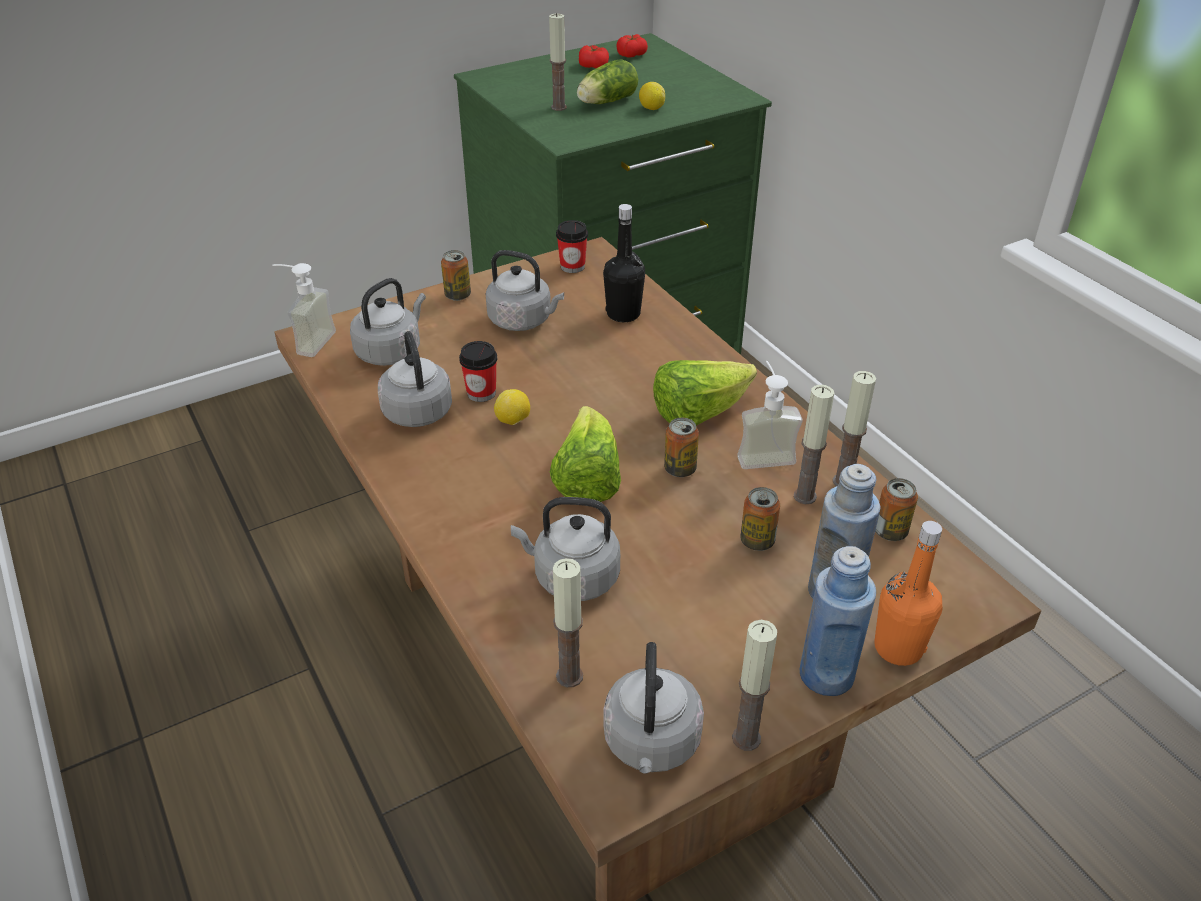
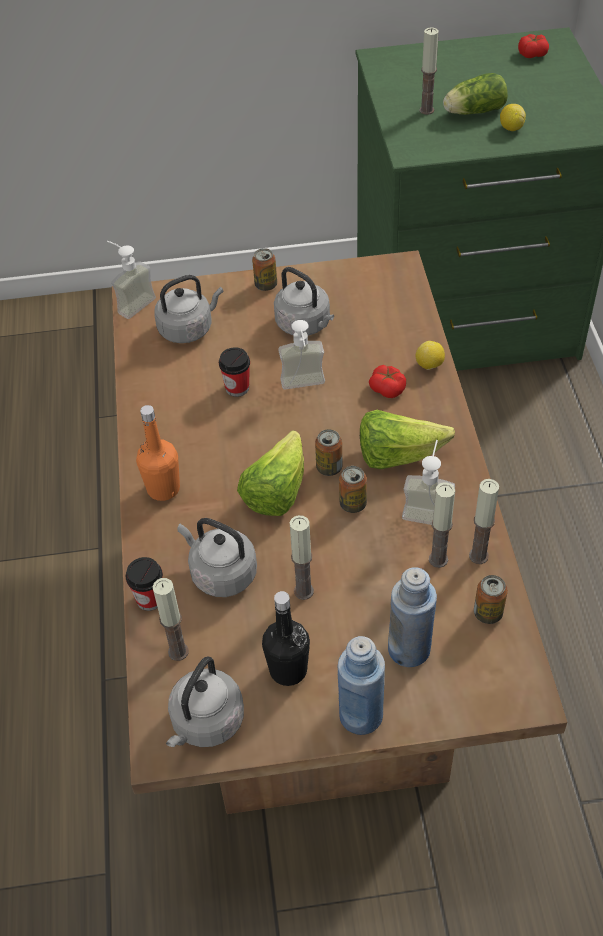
camera: 25 degrees right, 10 degrees up
grey kettle [378,331,452,427] -> none
lemon [494,389,530,425] -> lemon moved to [416,341,445,370]
cup [556,220,588,273] -> cup moved to [126,557,163,611]
tomato [579,45,609,68] -> tomato moved to [369,365,406,398]
black bottle [603,204,645,322] -> black bottle moved to [262,591,310,686]
candle [732,620,777,751] -> candle moved to [290,515,314,600]
can [740,487,780,551] -> can moved to [315,429,343,476]
orange bottle [874,521,942,666] -> orange bottle moved to [136,405,180,501]
none -> soap dispenser [278,320,325,390]

